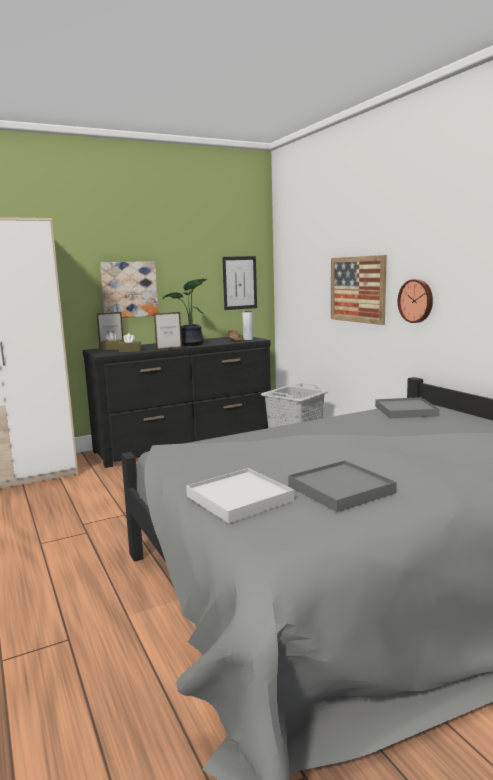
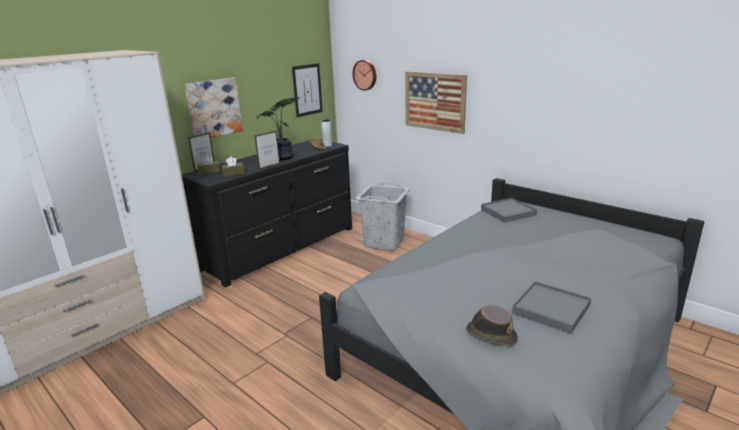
camera: 20 degrees left, 10 degrees up
white tray [186,468,294,524] -> brown hat [466,305,518,346]
wall clock [398,279,433,323] -> wall clock moved to [352,60,376,91]

